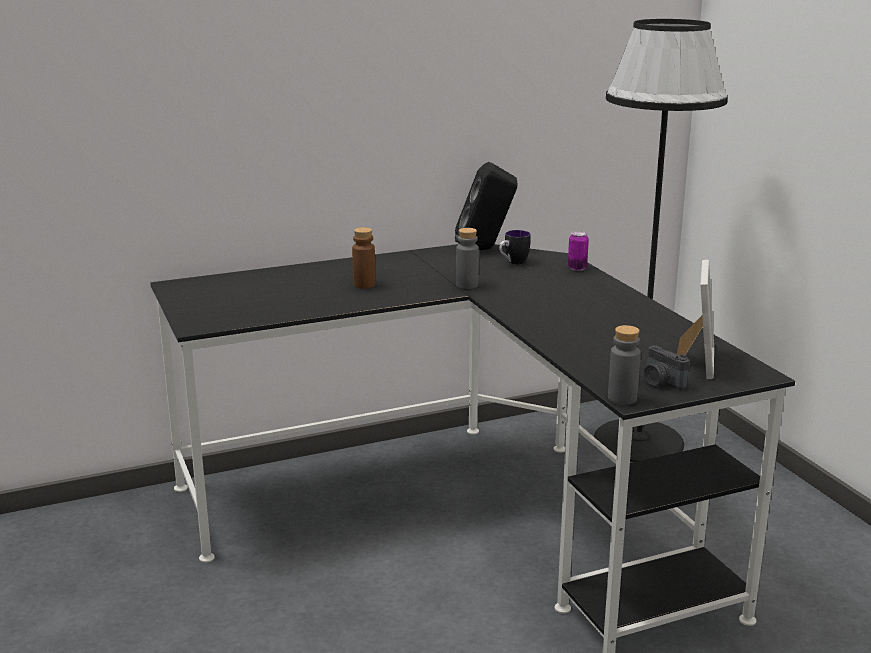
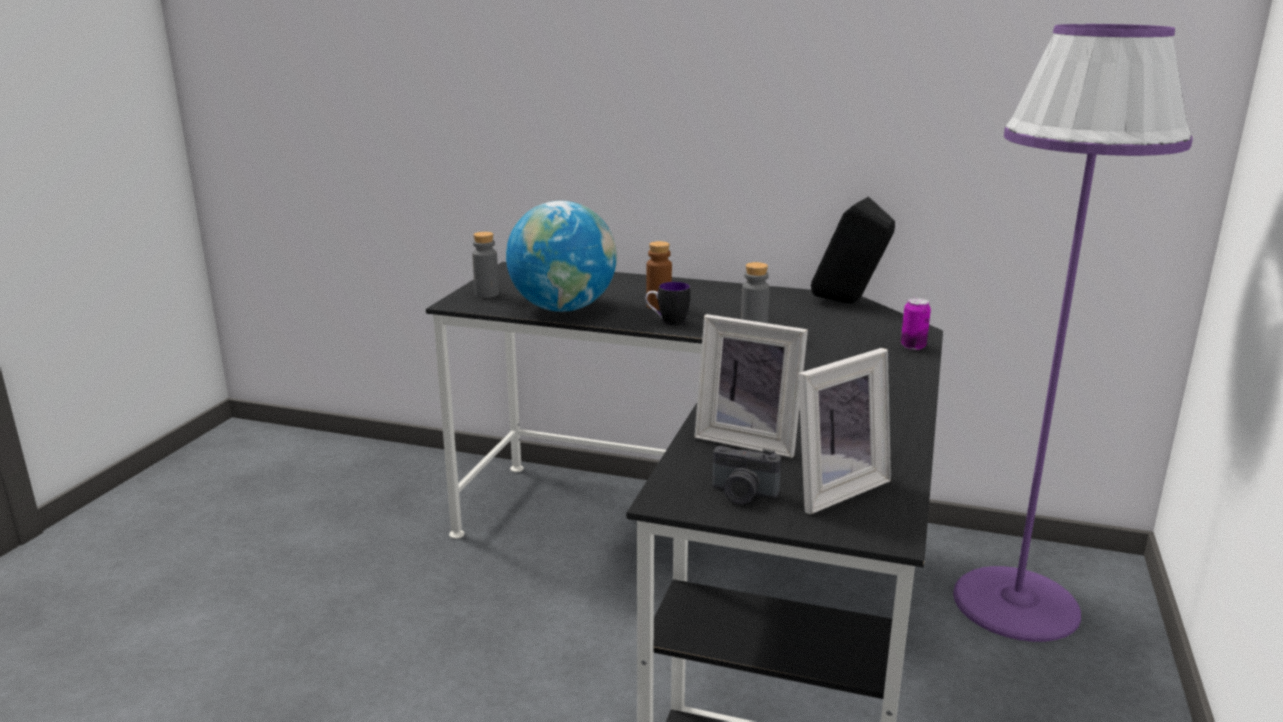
camera: 40 degrees right, 0 degrees up
mug [499,230,531,265] -> mug moved to [645,282,690,325]
black floor lamp [594,19,728,462] -> purple floor lamp [953,24,1193,642]
grey bottle [608,325,641,405] -> grey bottle moved to [472,232,499,298]
camera [644,345,689,390] -> camera turned 75 degrees counterclockwise [712,446,781,505]
none -> globe [506,201,617,312]
none -> picture frame [694,314,808,458]

